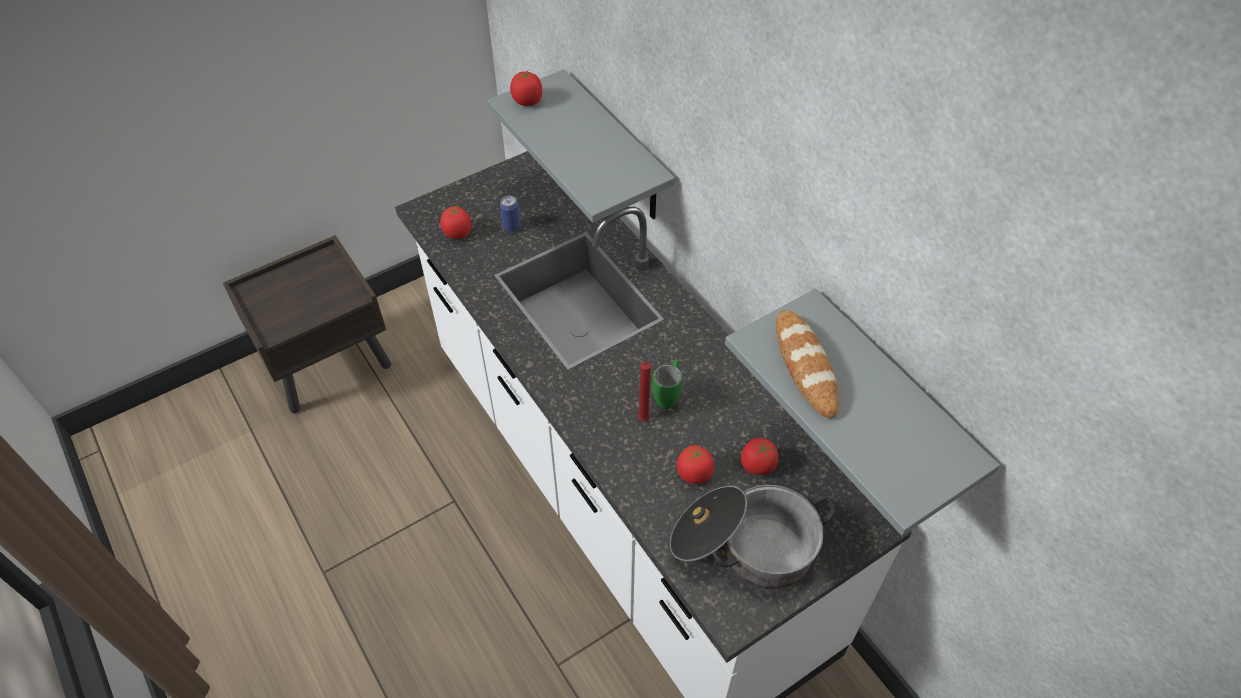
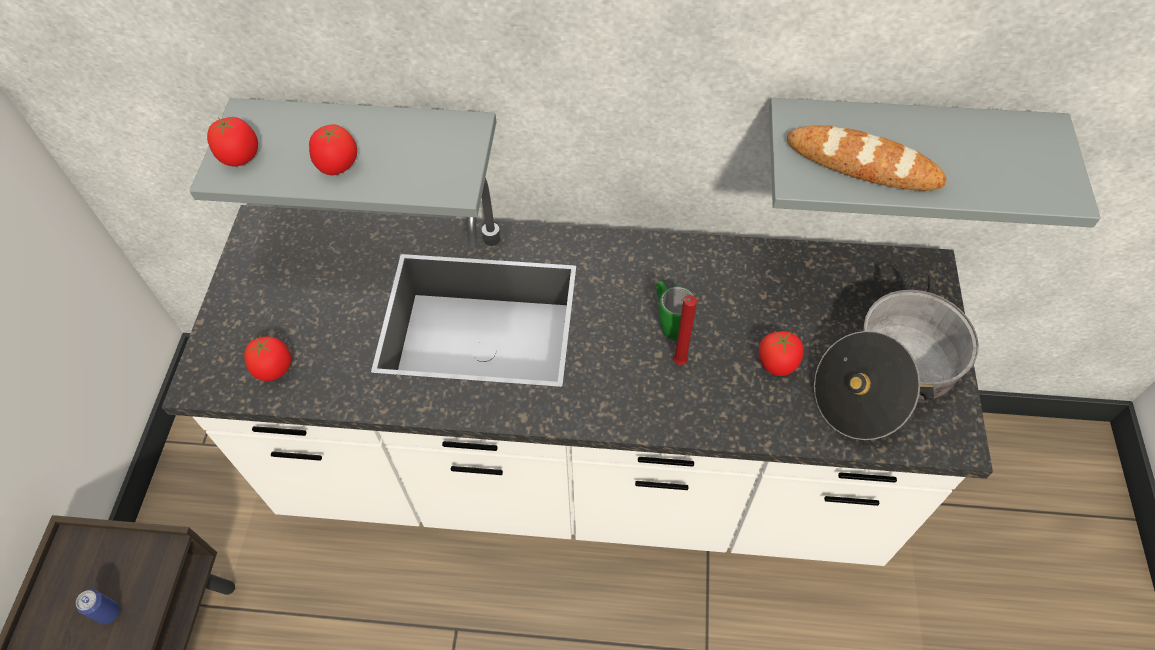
camera: 50 degrees left, 5 degrees up
can [500,196,520,232] -> can moved to [76,590,120,624]
tomato [741,438,778,475] -> tomato moved to [309,124,357,175]

